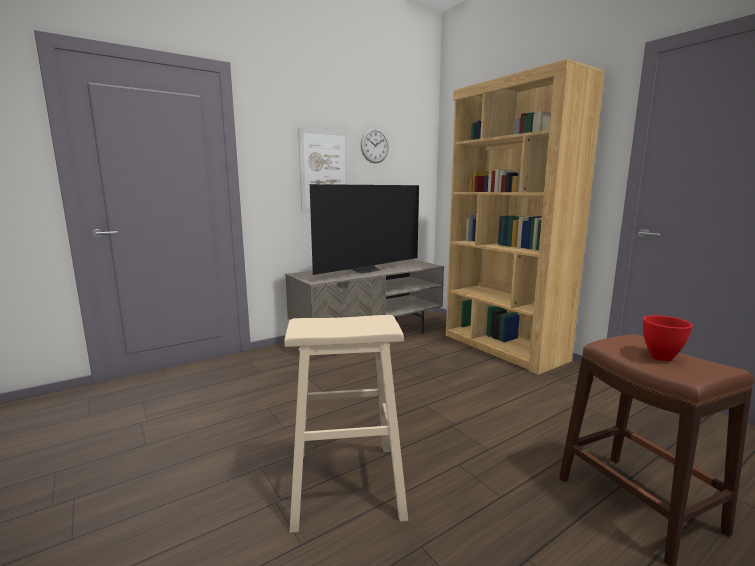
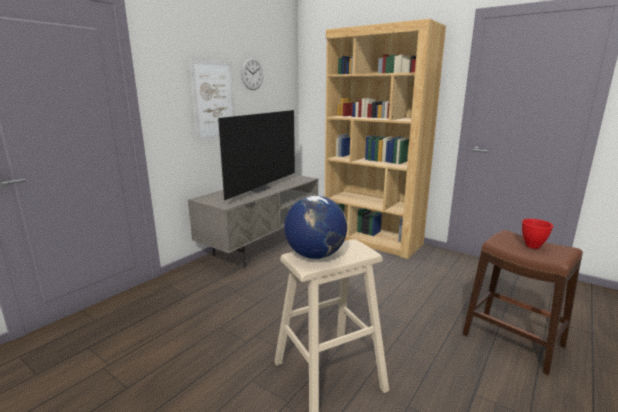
camera: 20 degrees left, 5 degrees up
none -> globe [284,196,347,259]

